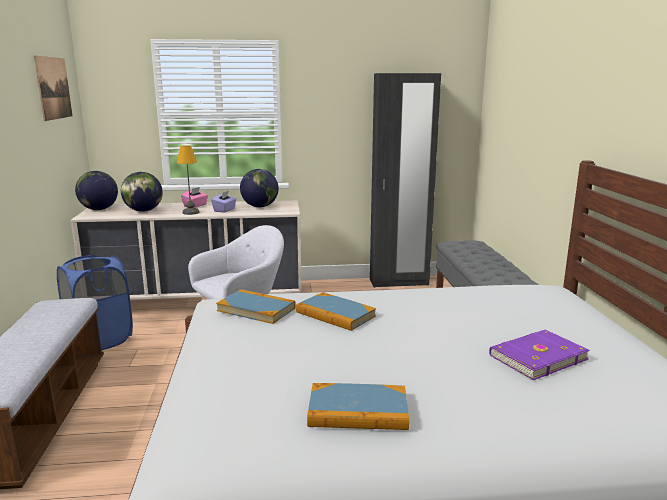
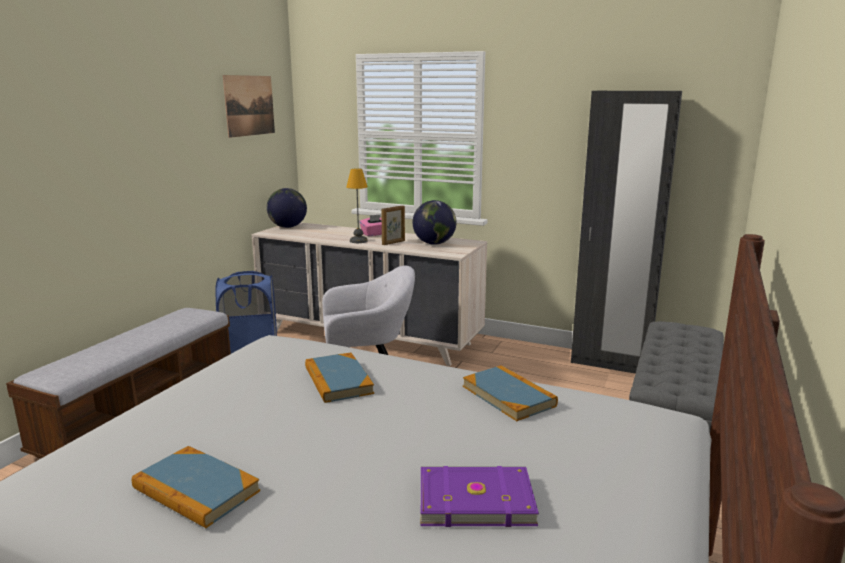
camera: 30 degrees right, 0 degrees up
globe [121,172,163,212] -> none
purple tissue box [211,191,237,213] -> picture frame [381,205,405,245]
book [216,289,296,324] -> book moved to [463,365,558,421]

